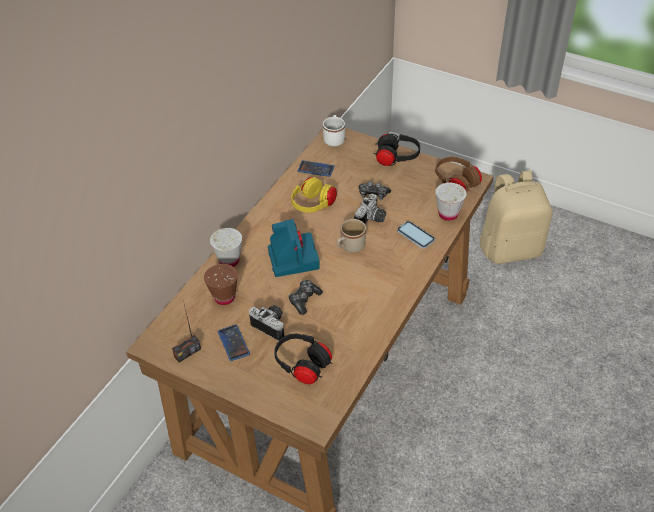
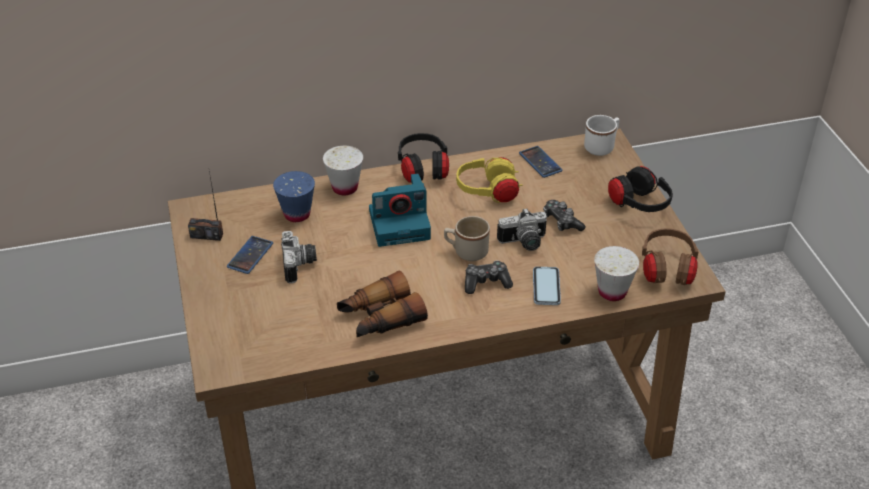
camera: 45 degrees right, 5 degrees down
brown cup [204,264,238,305] -> blue cup [273,171,315,222]
camera [268,219,320,277] -> camera turned 45 degrees clockwise [369,174,431,247]
black headphones [274,333,333,384] -> black headphones moved to [398,133,449,182]
game controller [288,280,323,315] -> game controller moved to [465,260,513,294]
beige backpack [479,170,553,264] -> none
none -> binoculars [337,271,428,337]

